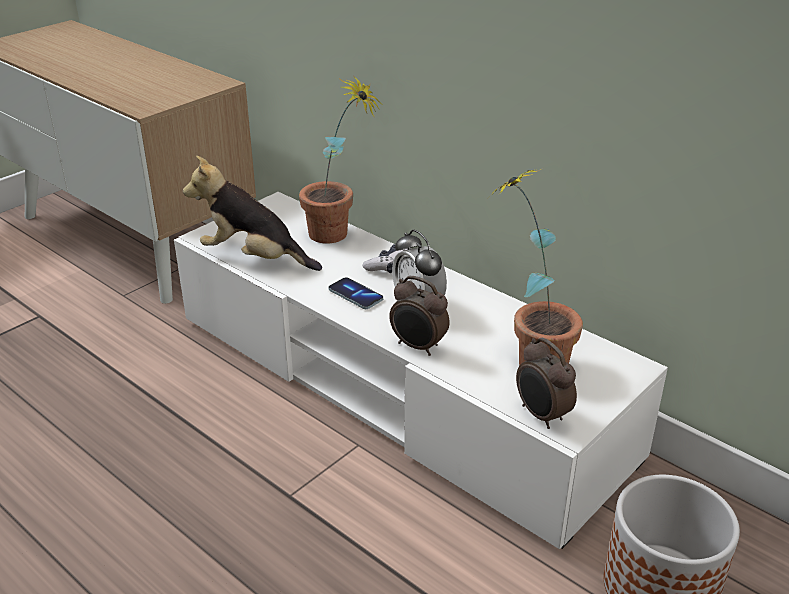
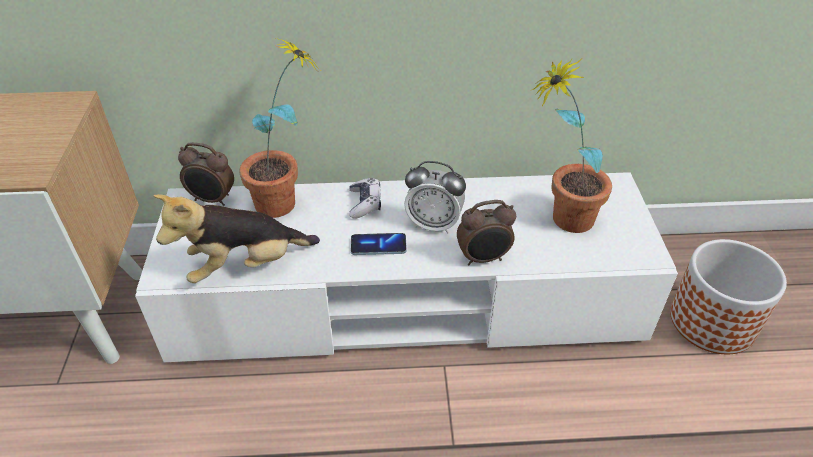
camera: 45 degrees left, 10 degrees up
alarm clock [516,338,577,429] -> alarm clock moved to [178,142,234,206]

